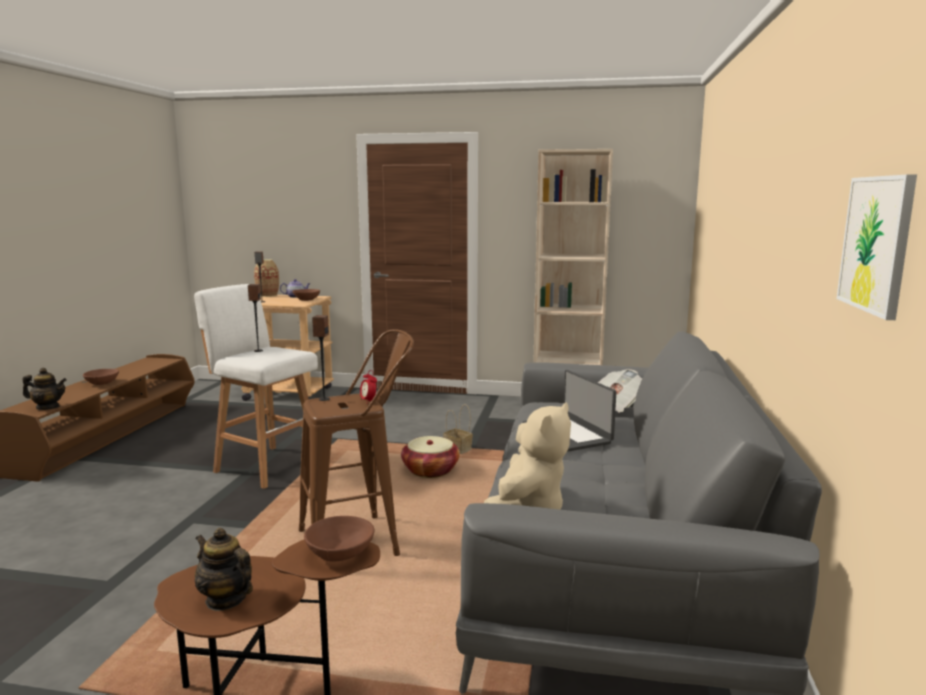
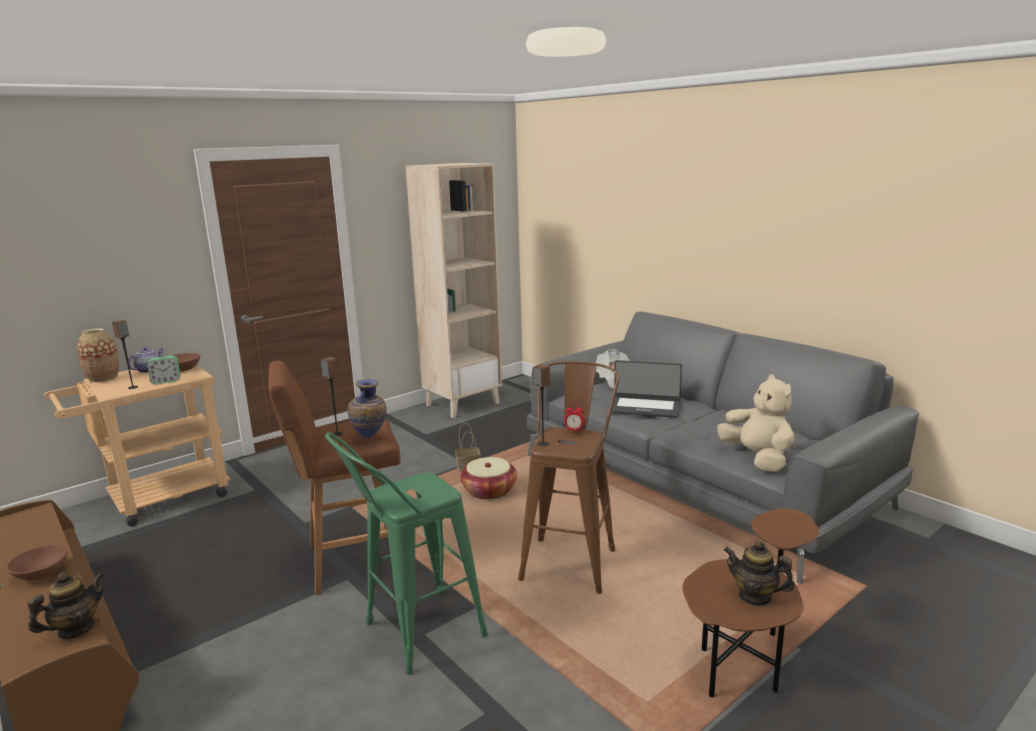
camera: 50 degrees left, 5 degrees up
white stool [194,284,318,489] -> brown stool [268,361,401,595]
teapot [195,528,253,611] -> teapot turned 45 degrees clockwise [724,541,795,606]
brown bowl [304,516,374,562] -> none
picture [837,174,917,320] -> none
none -> alarm clock [147,356,181,384]
none -> green stool [325,432,488,675]
none -> vase [348,378,387,439]

